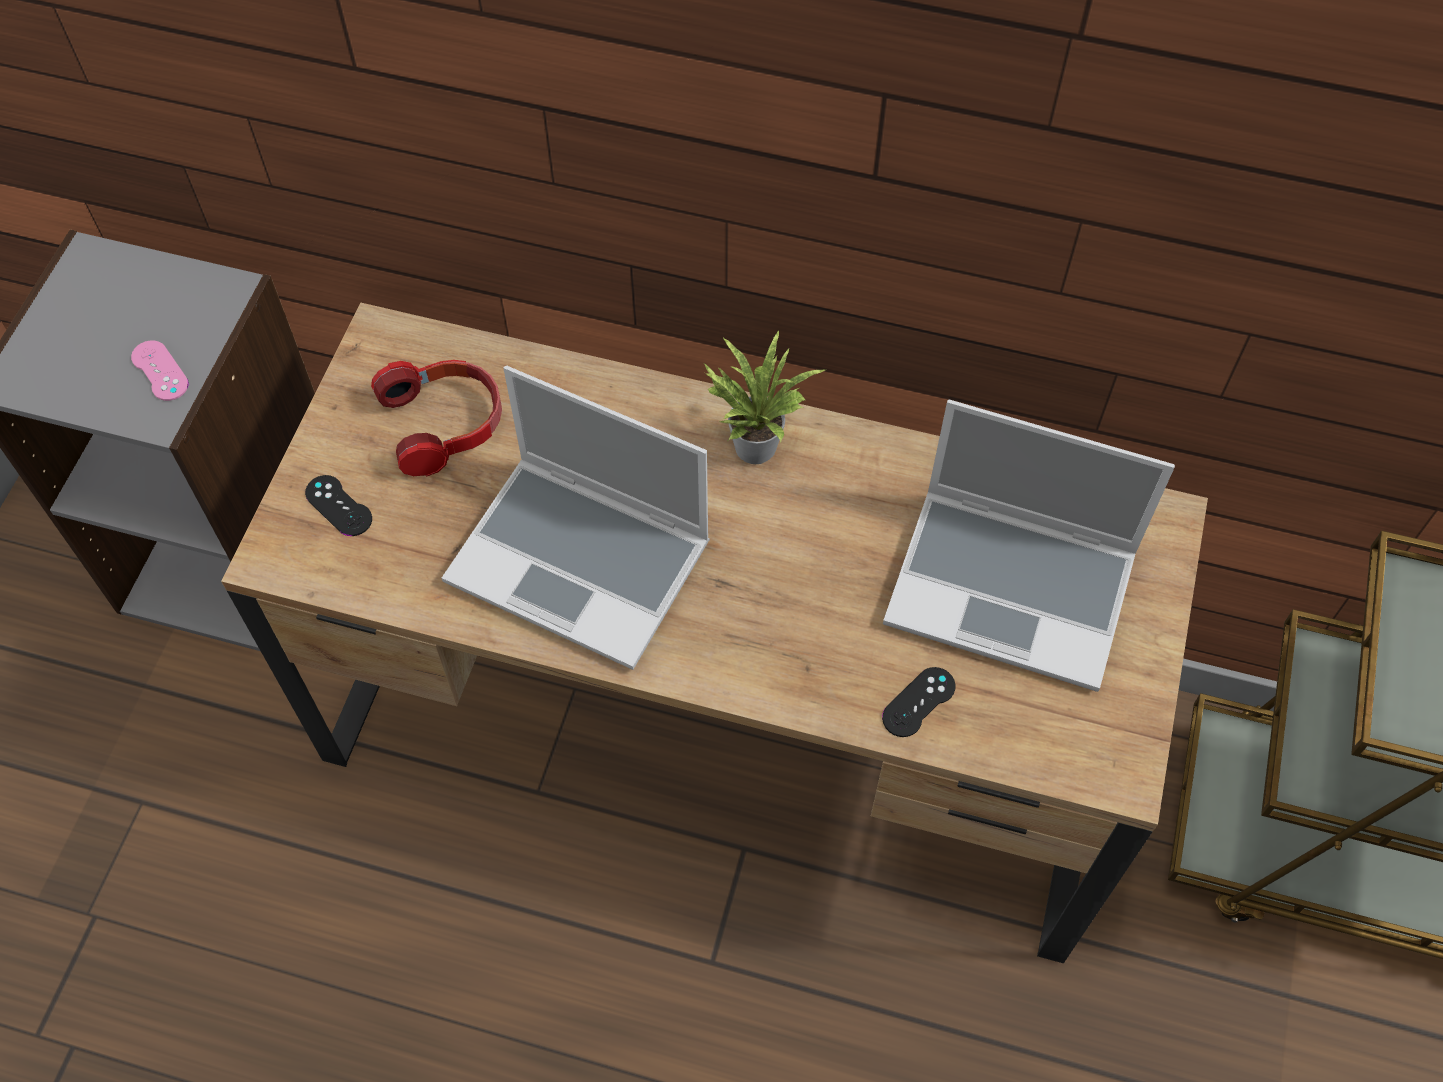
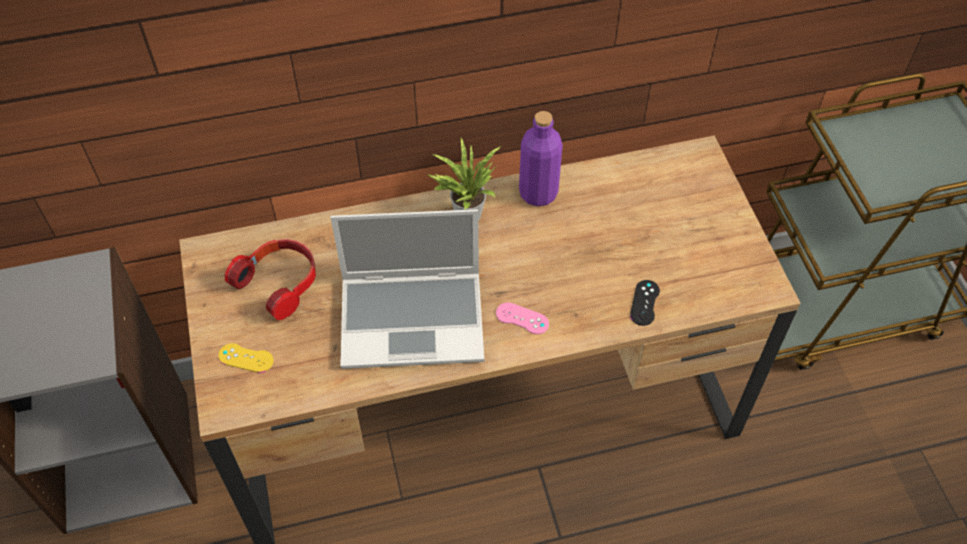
camera: 30 degrees left, 5 degrees down
pink game controller [131,341,188,401] -> pink game controller moved to [496,302,549,334]
black game controller [305,475,372,536] -> yellow game controller [218,343,274,373]
laptop [883,400,1175,692] -> none
none -> purple bottle [519,111,563,206]

